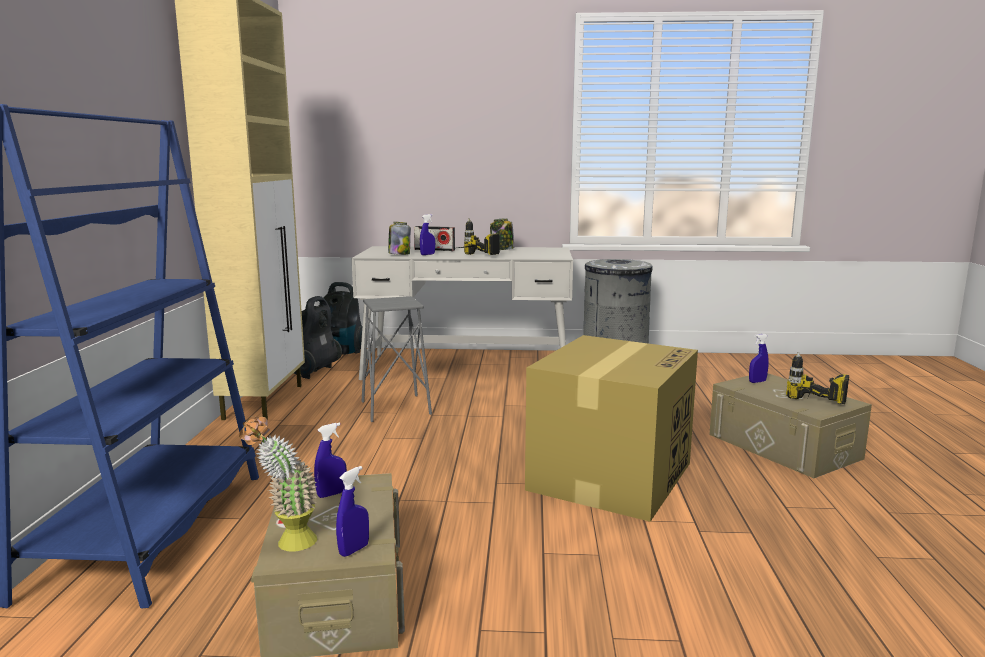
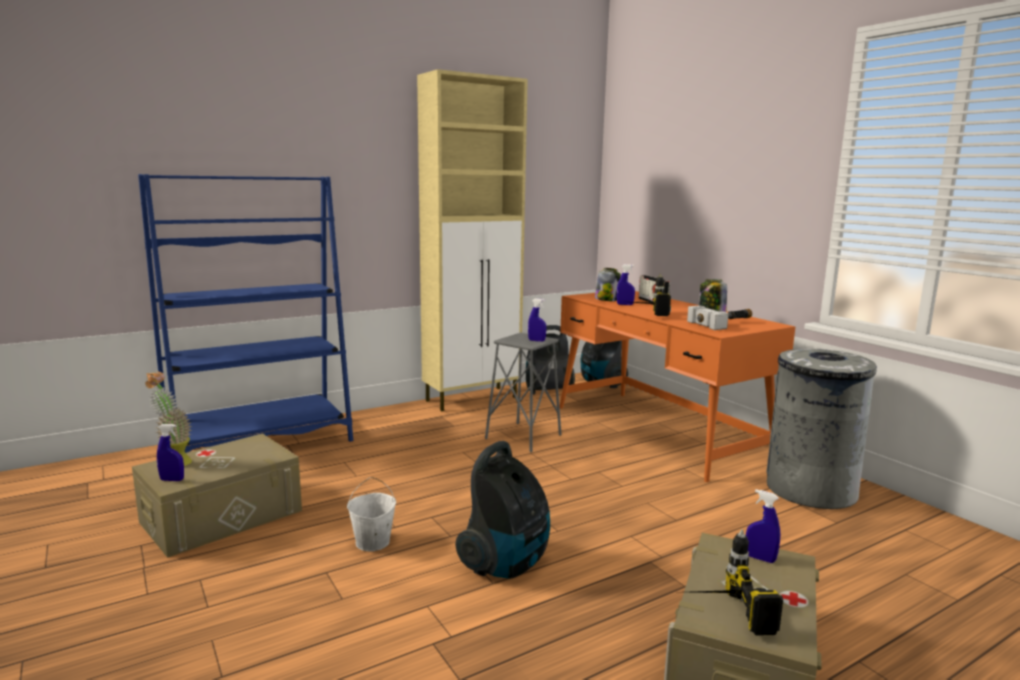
camera: 55 degrees right, 0 degrees up
blue spray bottle [314,423,347,498] -> blue spray bottle moved to [528,298,546,342]
white desk [352,246,573,380] -> orange desk [559,291,795,482]
cardboard box [525,335,698,522] -> vacuum cleaner [455,441,550,578]
none -> white bucket [347,477,396,551]
none -> hammer [687,305,752,330]

